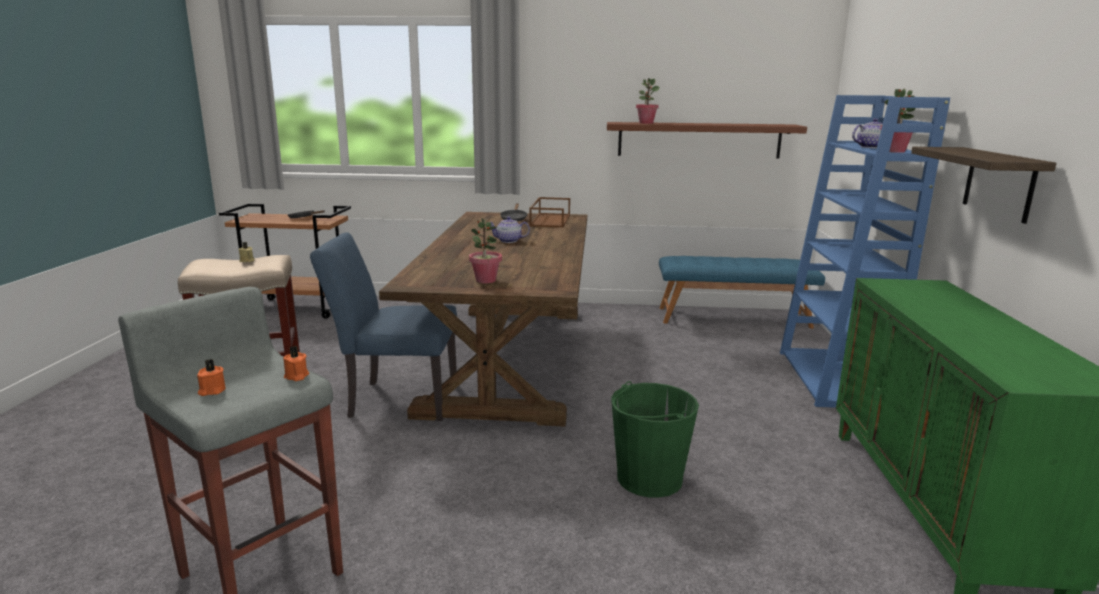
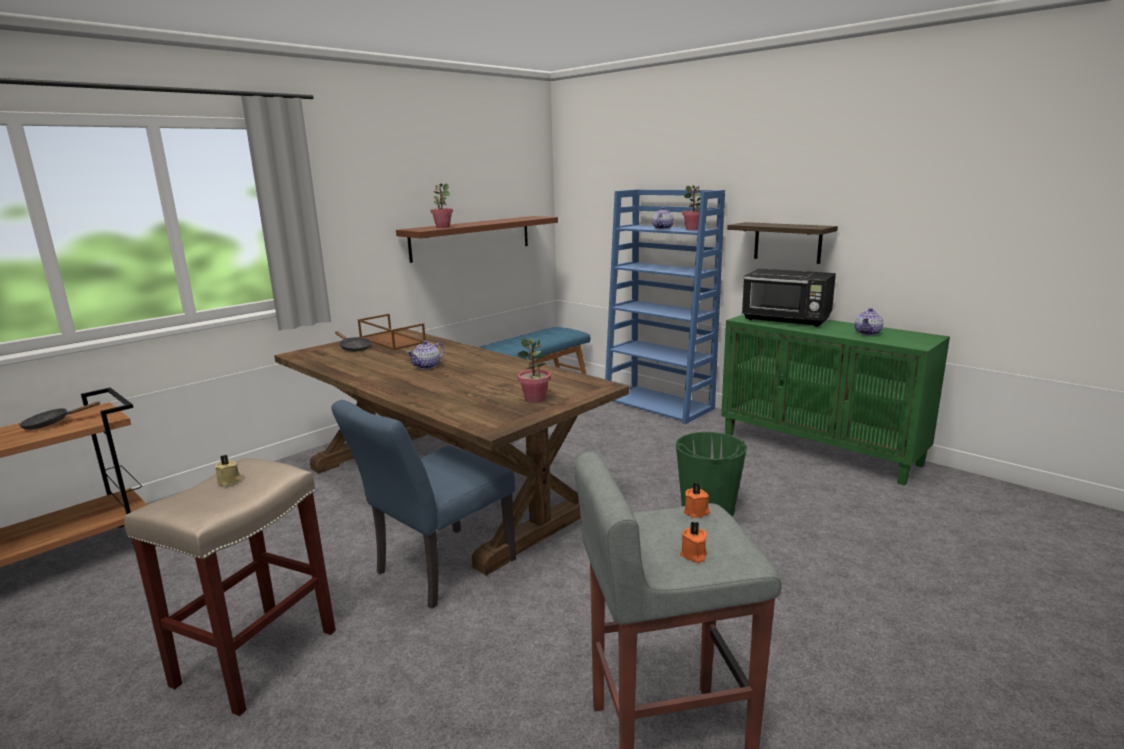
camera: 50 degrees left, 0 degrees up
none -> black microwave [742,269,836,327]
none -> teapot [854,308,884,336]

